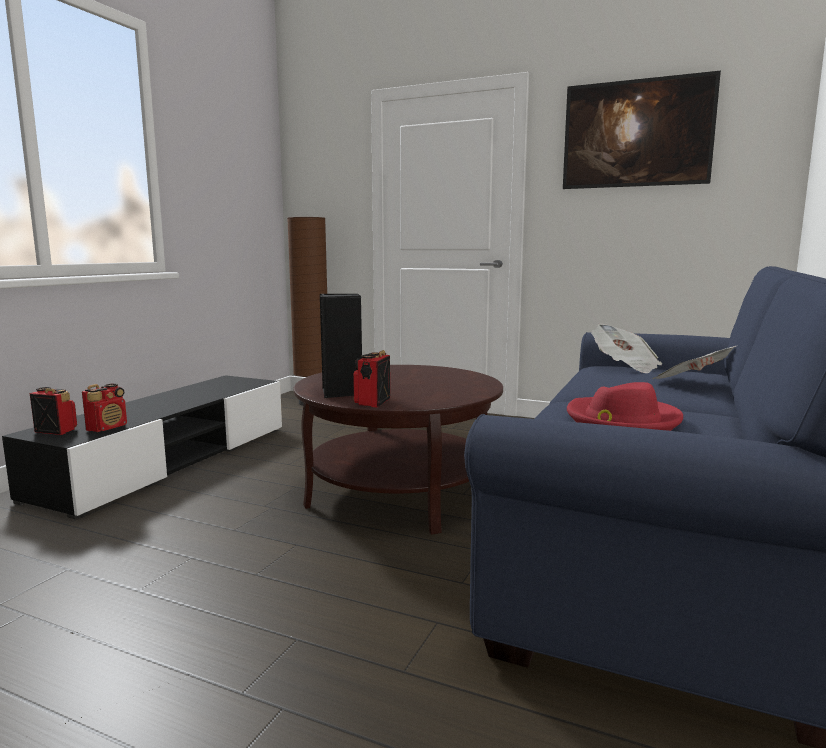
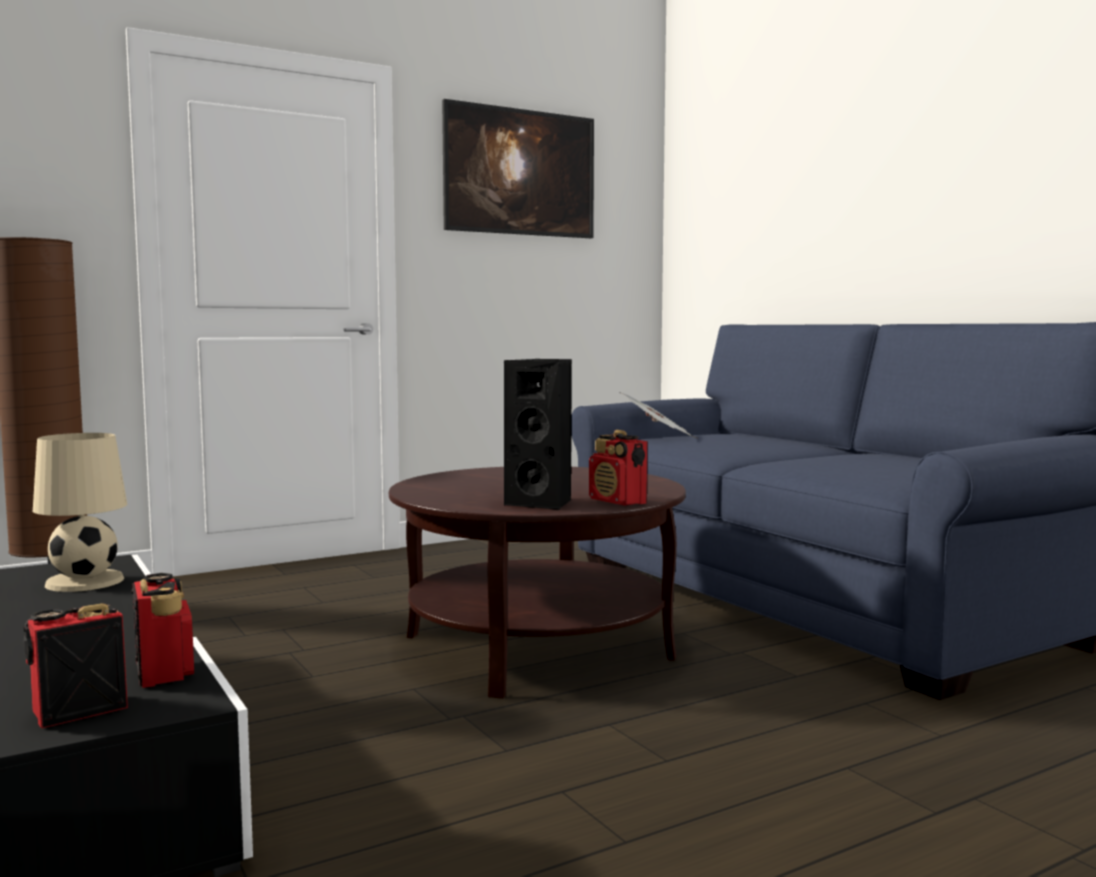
camera: 55 degrees left, 5 degrees down
red hat [567,382,683,431] -> none
newspaper [652,346,736,379] -> none
none -> beige table lamp [33,433,127,592]

